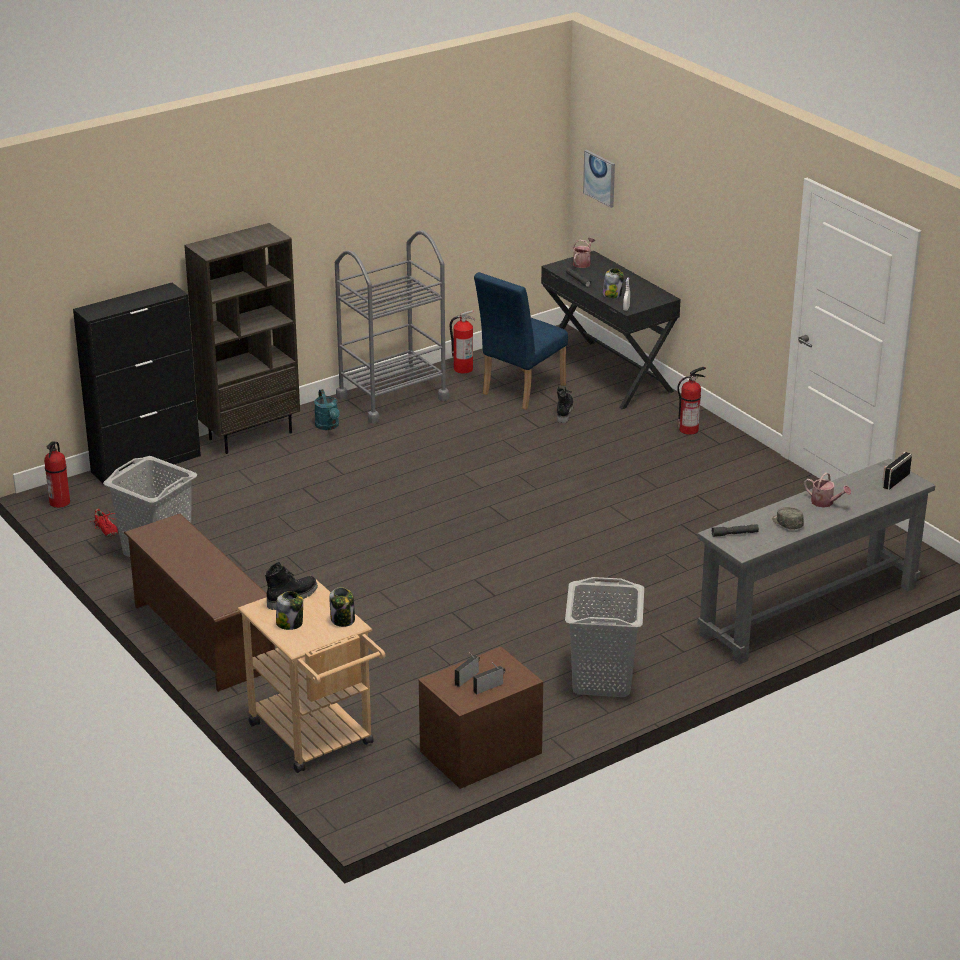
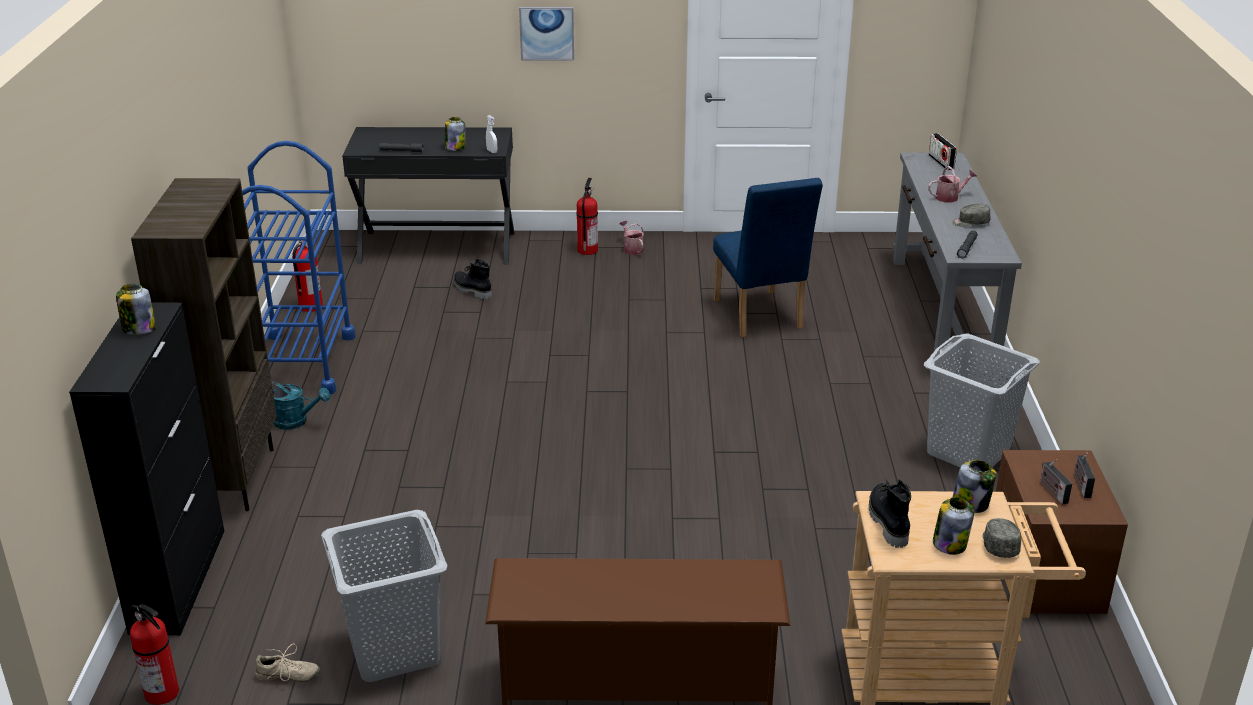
camera: 55 degrees left, 0 degrees up
red shoe [90,509,118,537] -> beige shoe [255,643,320,683]
grey cart [335,231,449,424] -> blue cart [242,141,356,394]
blue chair [474,272,568,410] -> blue chair moved to [713,178,823,337]
watering can [573,238,595,268] -> watering can moved to [619,221,644,255]
picture [583,150,615,208] -> picture moved to [519,7,574,61]
none -> jar [116,284,156,335]
none -> grey cap [982,518,1021,558]

